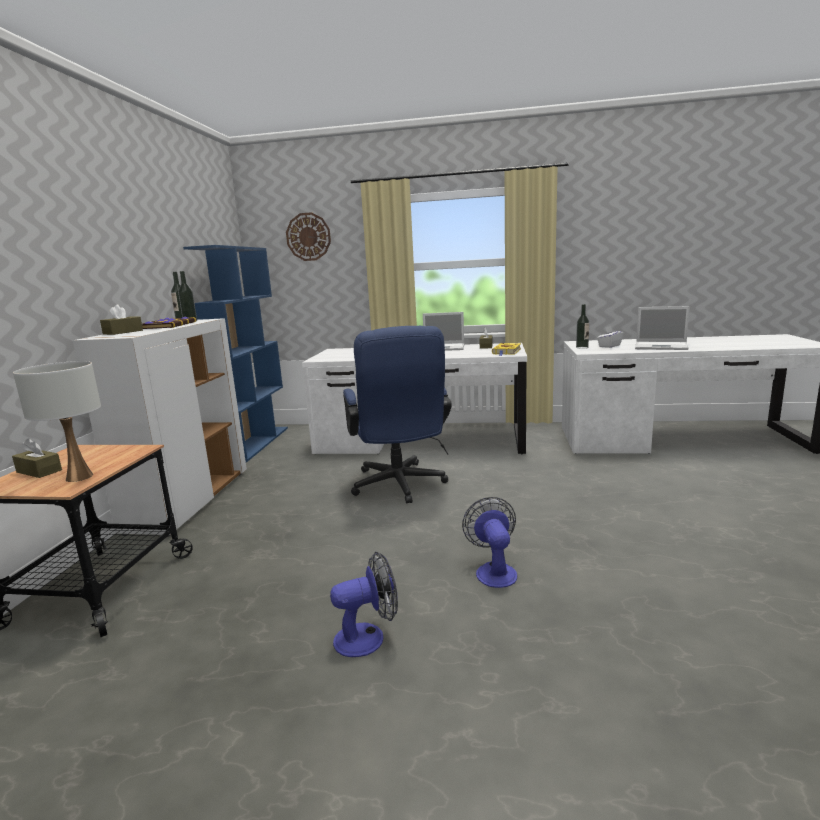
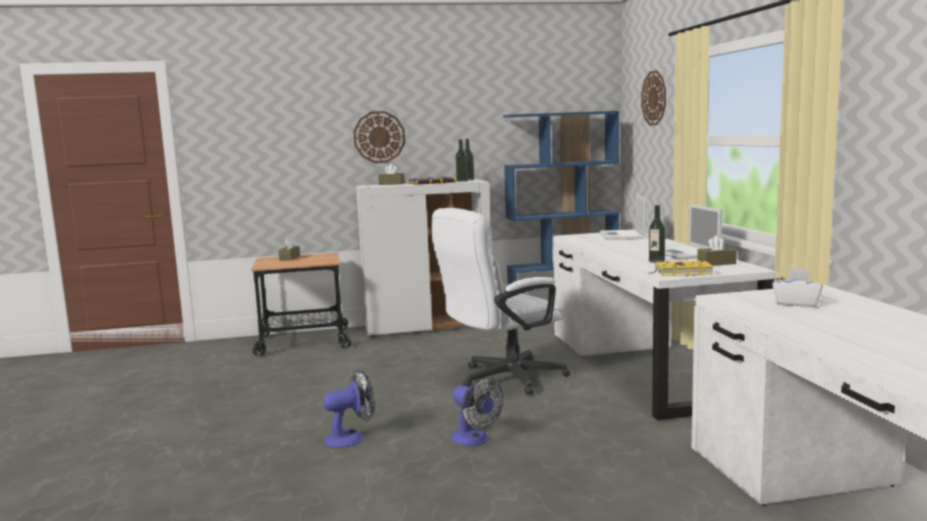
camera: 70 degrees right, 5 degrees down
white table lamp [13,361,101,482] -> none
fan [330,552,398,657] -> fan moved to [450,377,503,446]
blue office chair [343,326,452,504] -> white office chair [431,208,570,395]
bottle [576,304,589,349] -> bottle moved to [649,205,665,263]
laptop [635,306,690,350] -> laptop moved to [600,194,646,240]
none -> wall clock [353,111,405,163]

